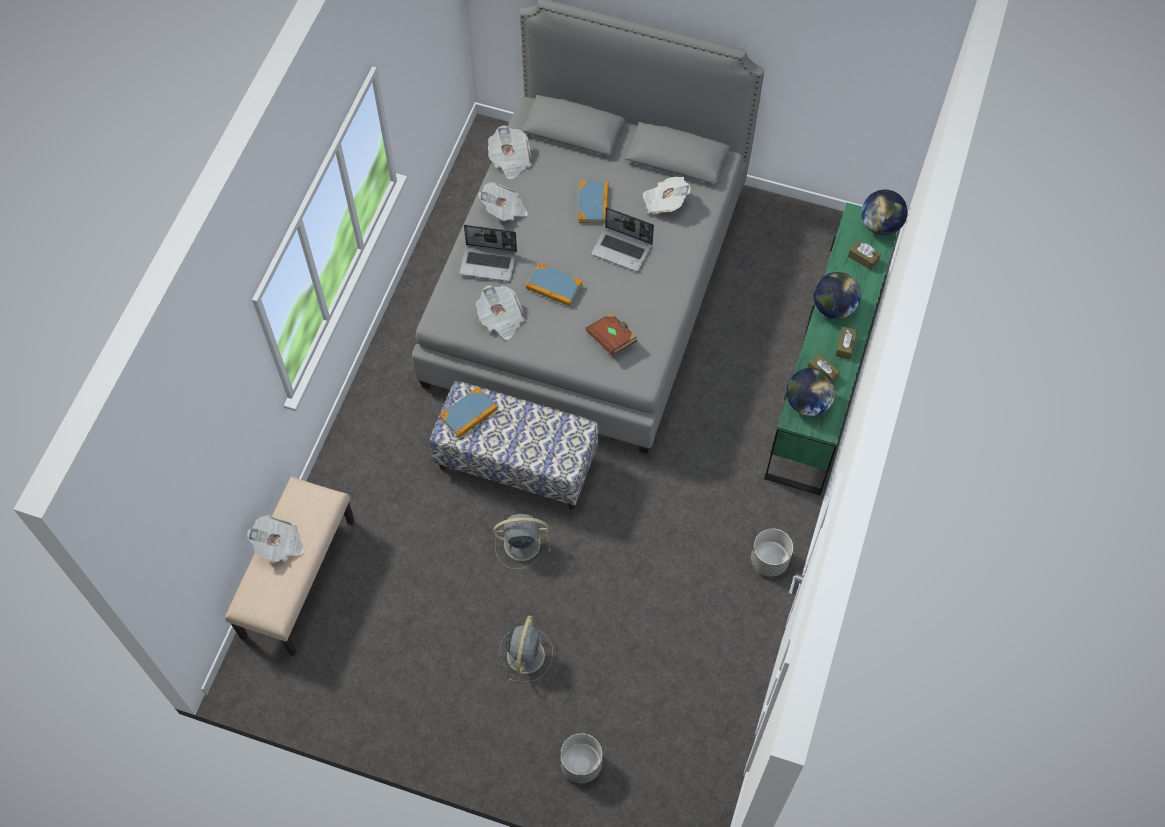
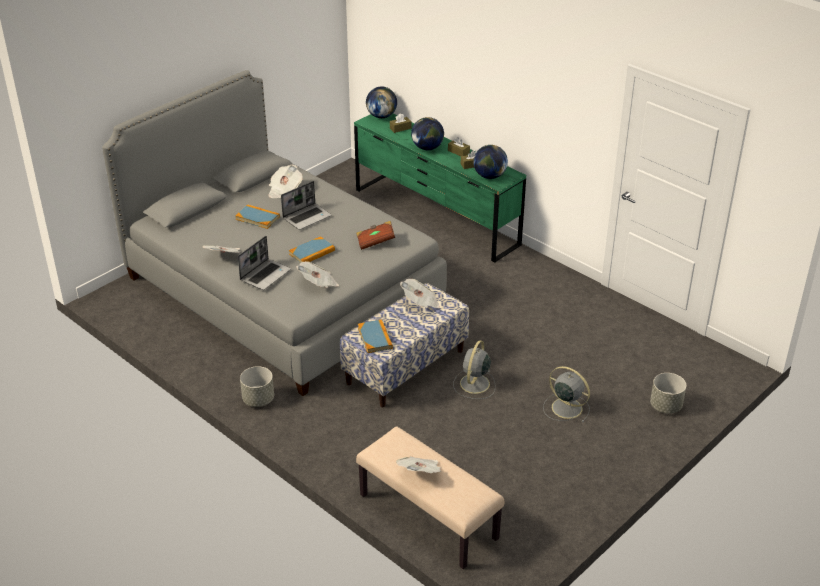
camera: 65 degrees left, 25 degrees down
newspaper [488,125,531,179] -> newspaper moved to [400,279,440,308]
grey planter [751,529,793,576] -> grey planter moved to [240,366,274,407]

